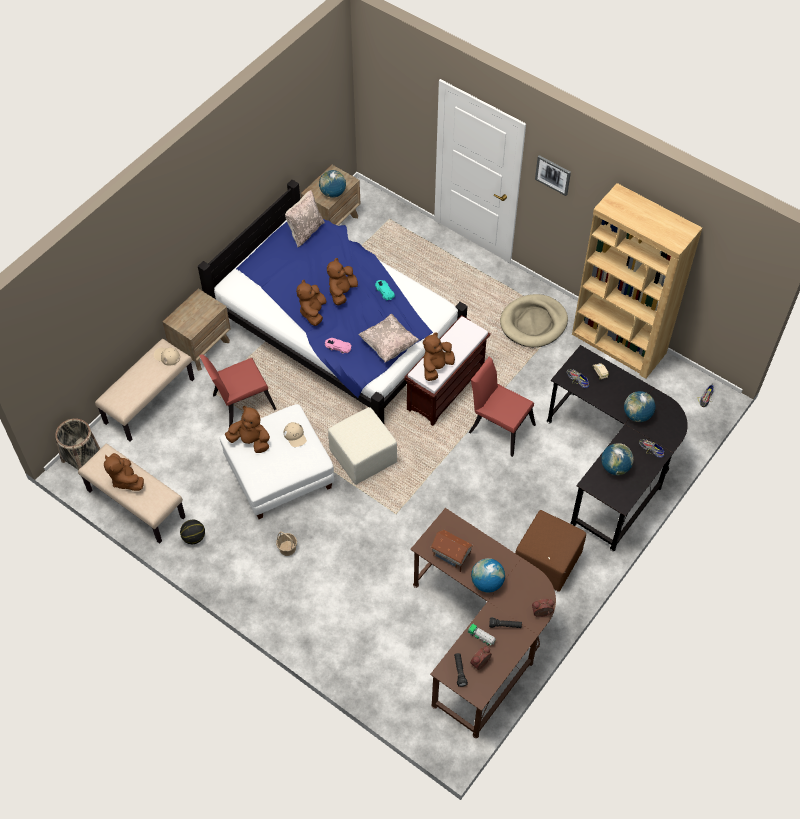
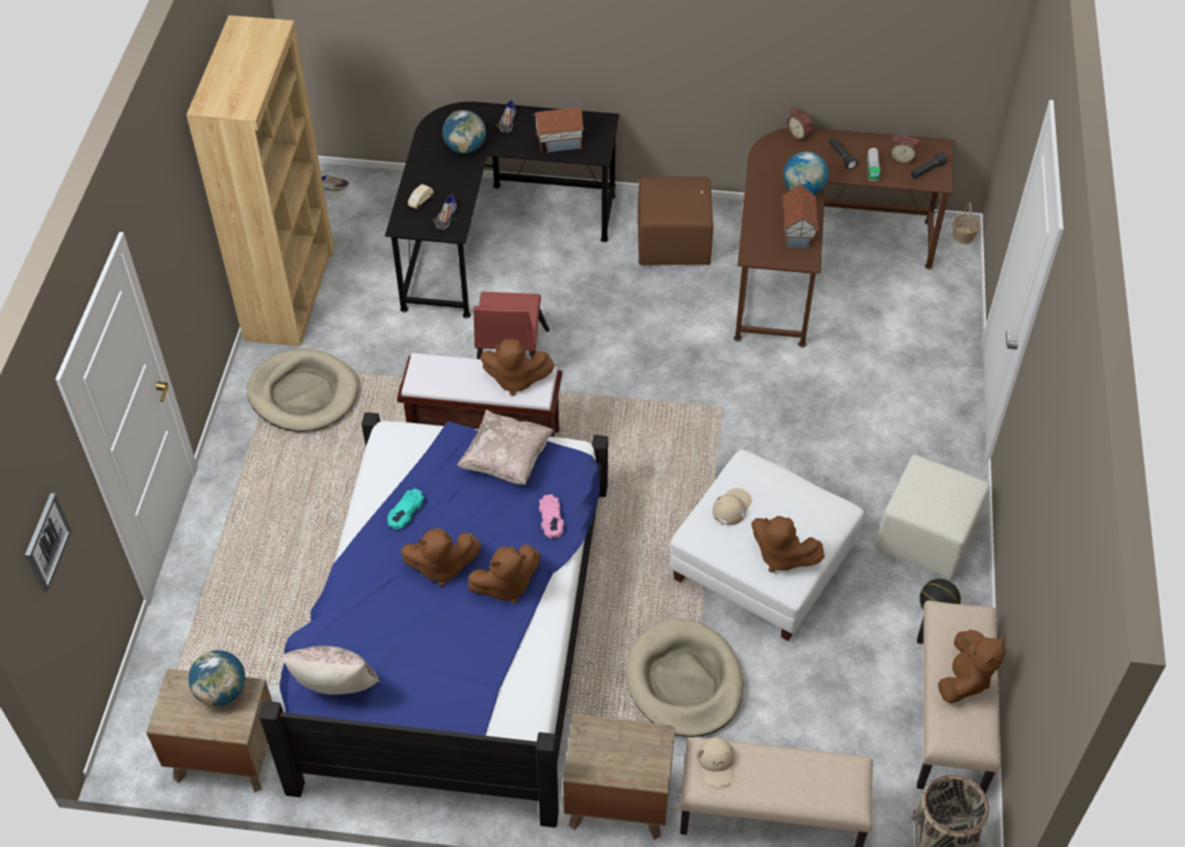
camera: 120 degrees left, 5 degrees down
red chair [199,354,276,427] -> beige dog bed [626,619,743,737]
brown plush toy [225,406,270,453] -> brown plush toy turned 45 degrees counterclockwise [752,516,825,573]
basket [276,531,297,556] -> basket moved to [952,203,981,245]
beige ottoman [328,407,397,485] -> beige ottoman moved to [875,455,989,579]
picture [535,155,571,196] -> picture moved to [25,493,72,592]
globe [601,443,634,476] -> toy house [533,107,584,154]

